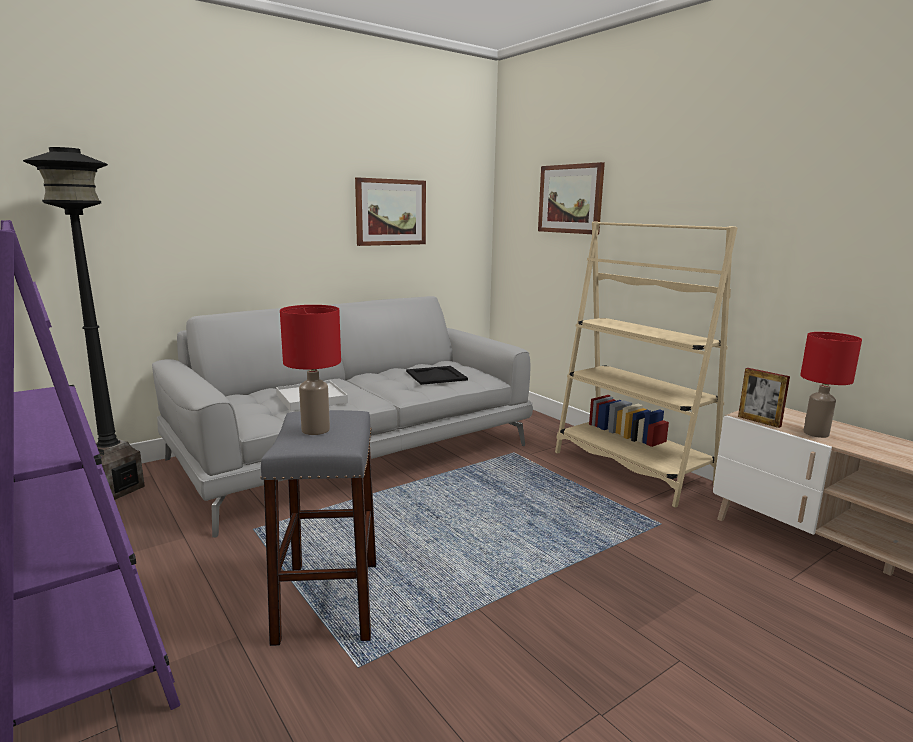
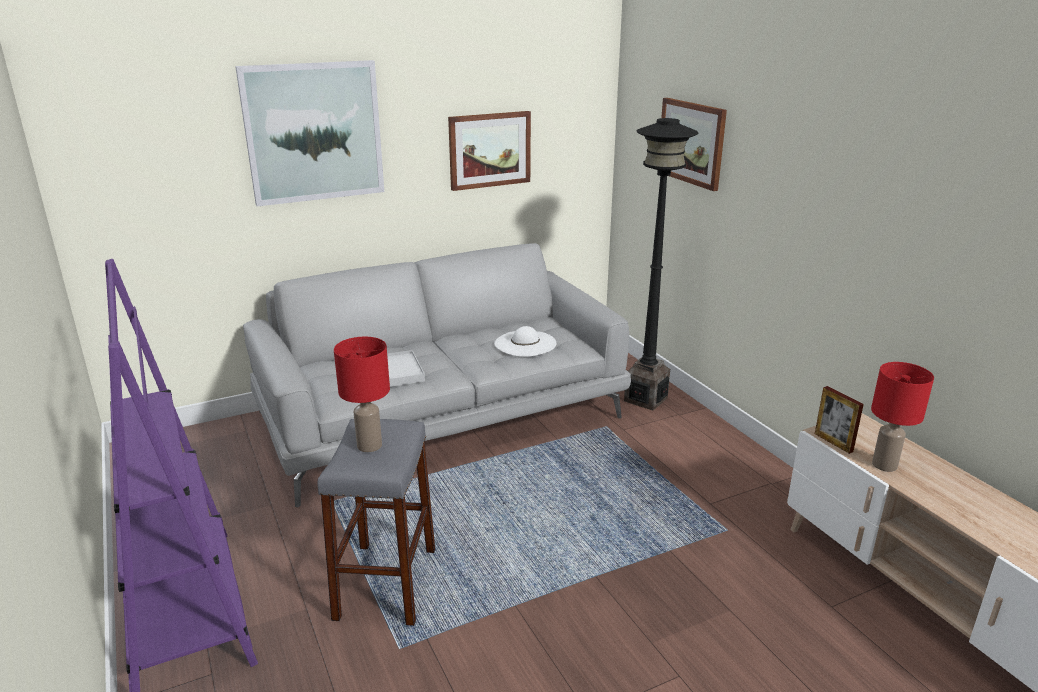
camera: 10 degrees right, 10 degrees up
black floor lamp [23,147,145,500] -> black floor lamp moved to [624,118,698,411]
black tray [406,366,468,385] -> white hat [494,326,556,357]
beige bookcase [555,221,737,507] -> none
none -> picture [235,60,384,206]

